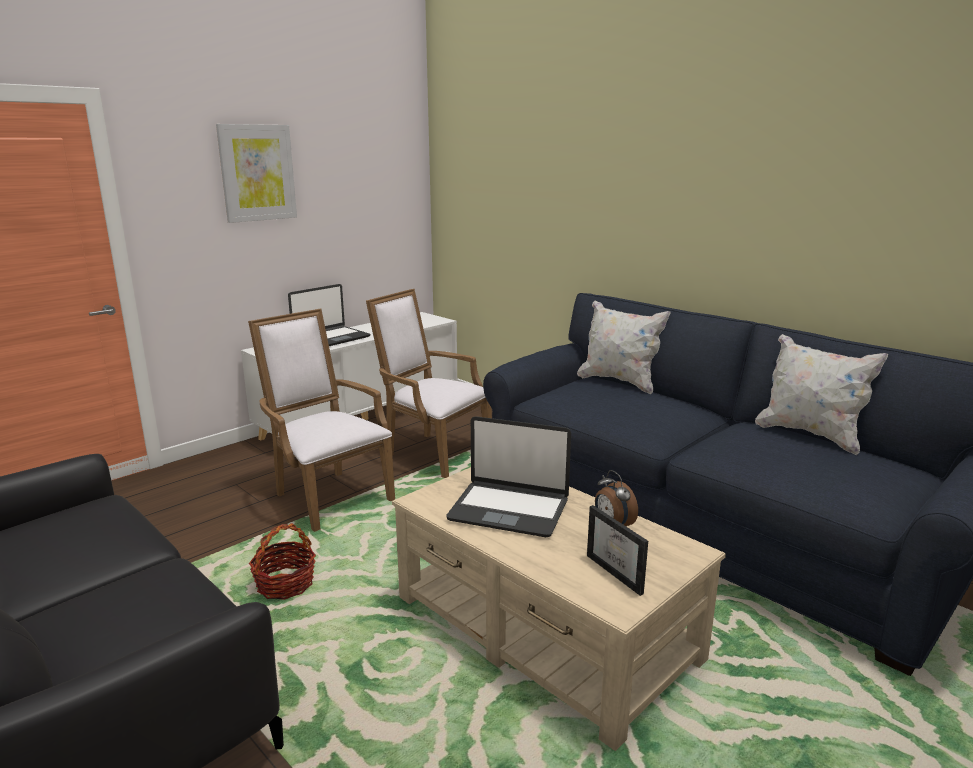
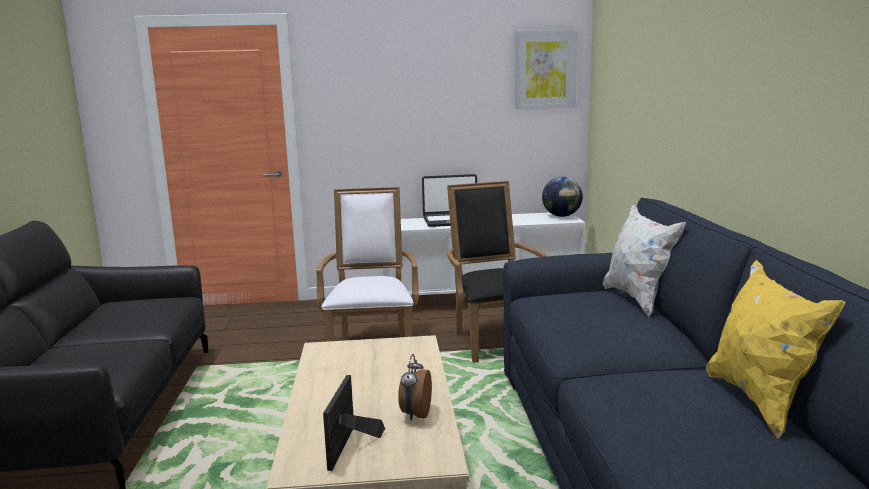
camera: 40 degrees right, 5 degrees down
picture [216,124,297,223] -> picture moved to [515,30,578,109]
basket [249,523,316,600] -> none
white armchair [366,289,492,478] -> black armchair [447,181,547,363]
laptop [447,416,571,537] -> none
white pillow [755,334,888,455] -> yellow pillow [706,260,845,438]
none -> globe [542,177,583,217]

